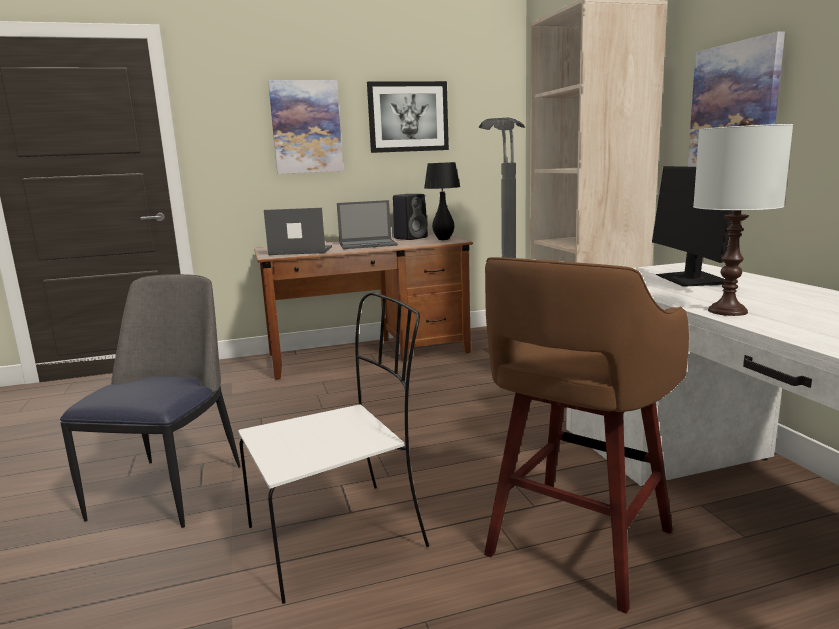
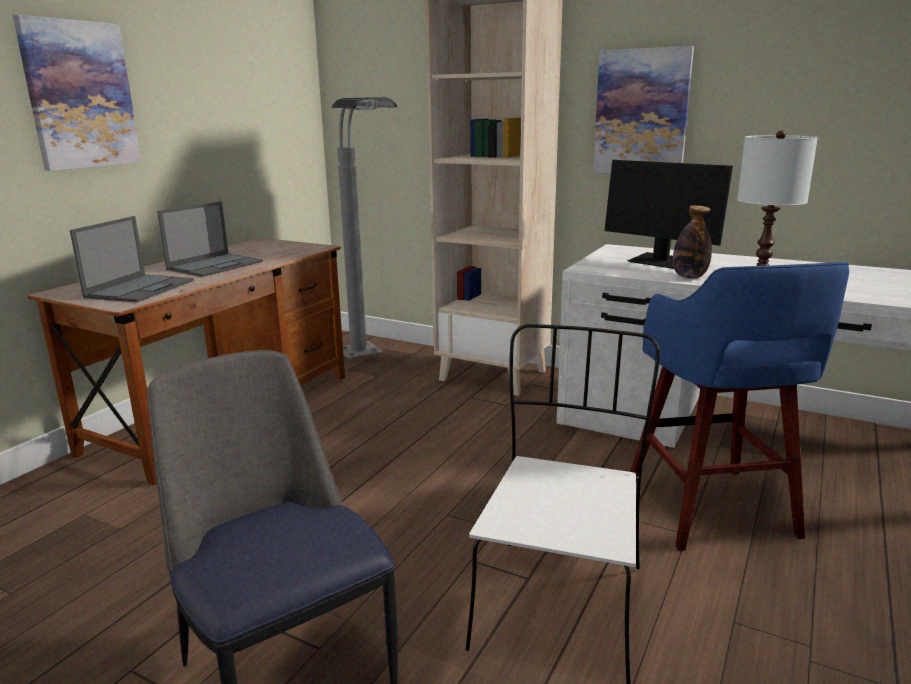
camera: 45 degrees left, 5 degrees up
laptop [264,208,332,255] -> laptop turned 150 degrees clockwise [70,216,194,302]
picture [367,81,449,153] -> none
black speaker [393,194,428,240] -> none
black table lamp [424,162,460,240] -> none
brown stool [484,257,689,613] -> blue stool [630,262,849,551]
none -> bottle [673,205,712,279]

